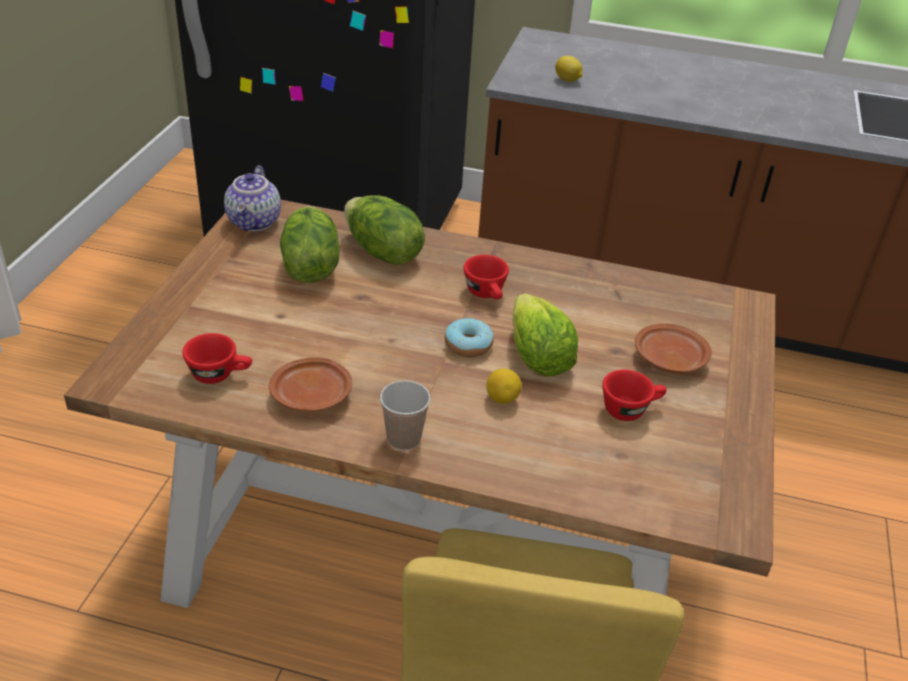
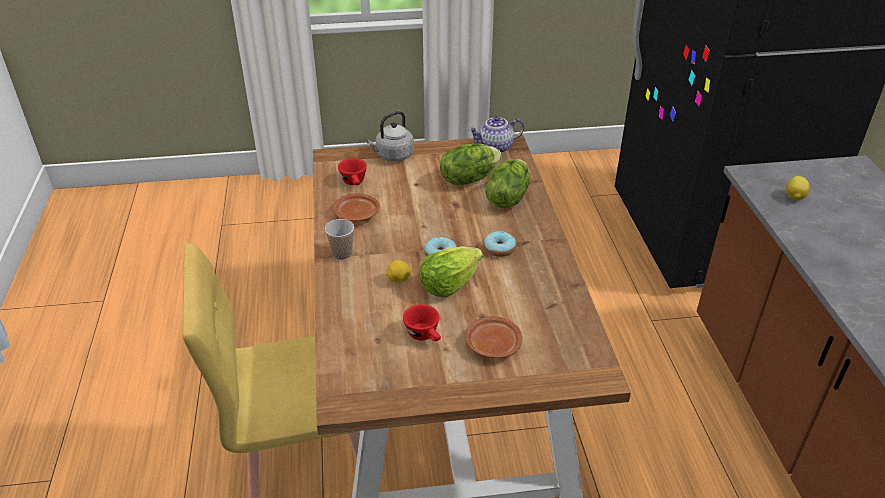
camera: 70 degrees right, 0 degrees up
red cup [463,255,509,299] -> donut [484,231,516,257]
none -> grey kettle [367,111,414,161]

